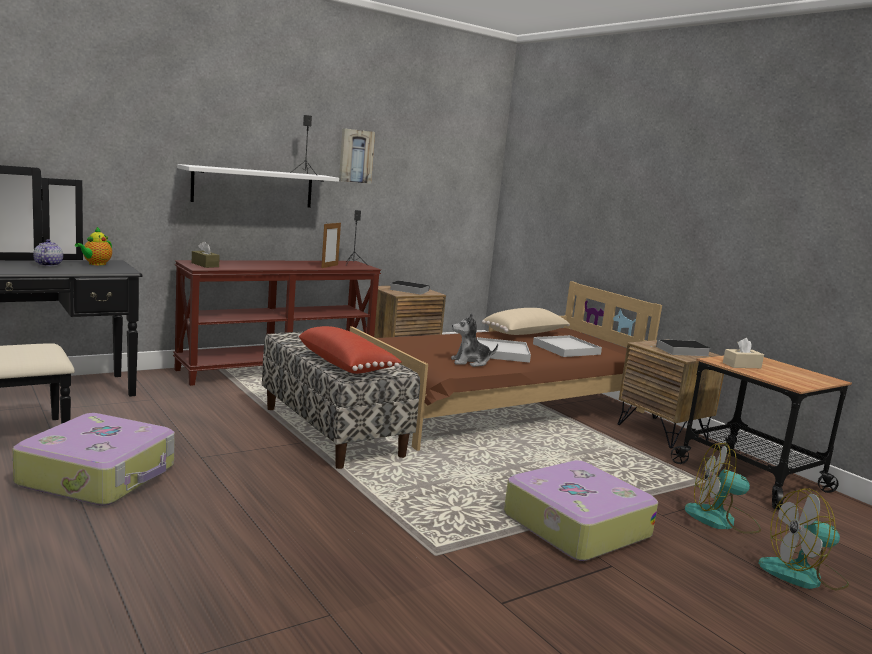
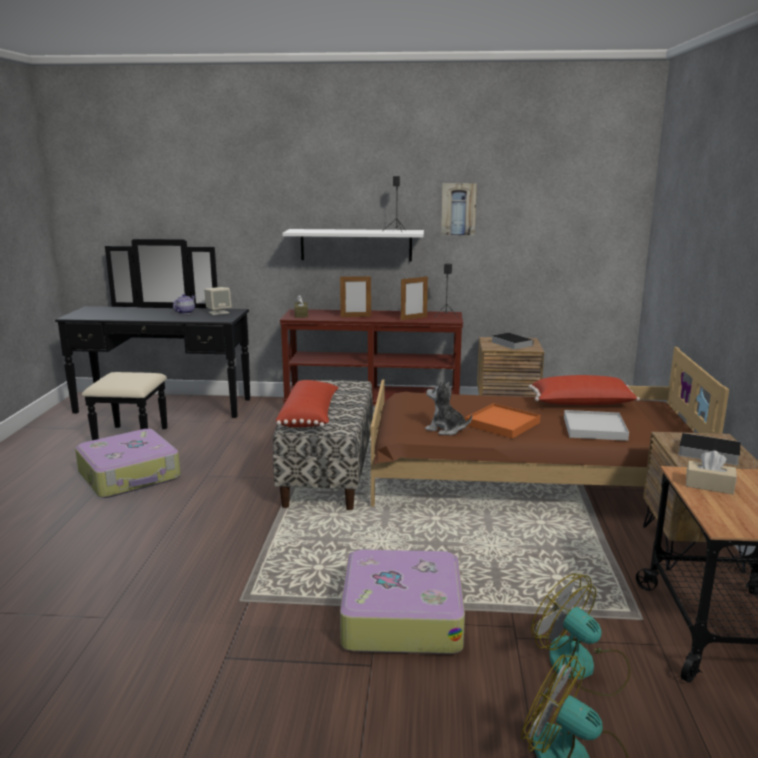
camera: 40 degrees right, 5 degrees up
teapot [75,227,112,265] -> beige speaker [204,287,232,315]
white tray [477,337,531,363] -> orange tray [465,403,540,439]
beige pillow [482,308,570,335] -> red pillow [529,375,640,405]
none -> picture frame [340,276,371,317]

